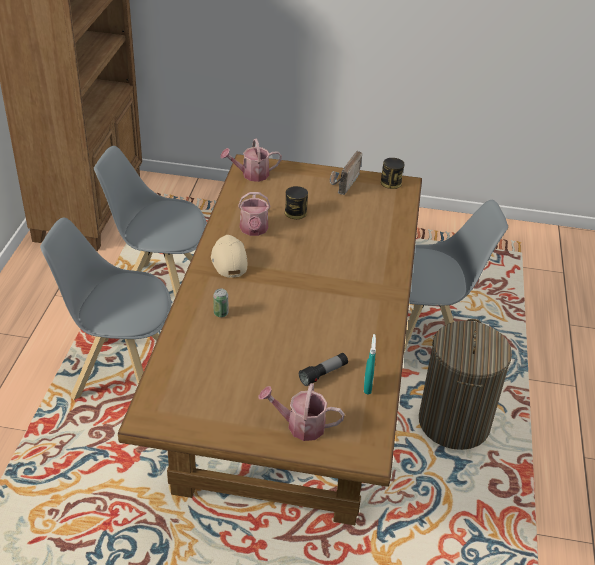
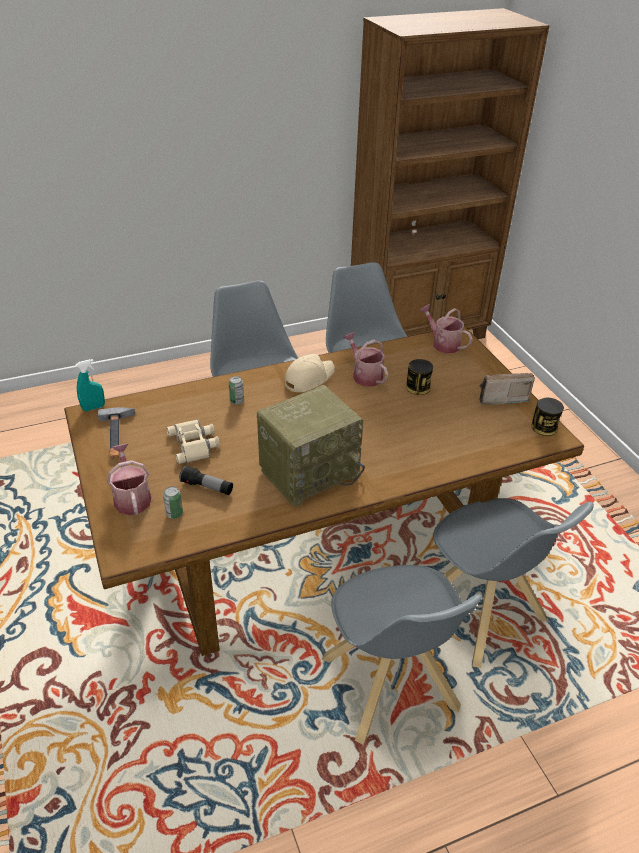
camera: 60 degrees right, 0 degrees up
watering can [238,192,271,236] -> watering can turned 90 degrees clockwise [343,332,388,387]
turquoise spray bottle [364,334,376,394] -> turquoise spray bottle moved to [76,359,105,411]
laundry basket [419,319,512,450] -> grey chair [322,565,482,745]
none -> hammer [98,407,135,459]
none -> can [163,486,183,519]
none -> beige binoculars [167,419,220,464]
none -> radio [257,385,365,507]

